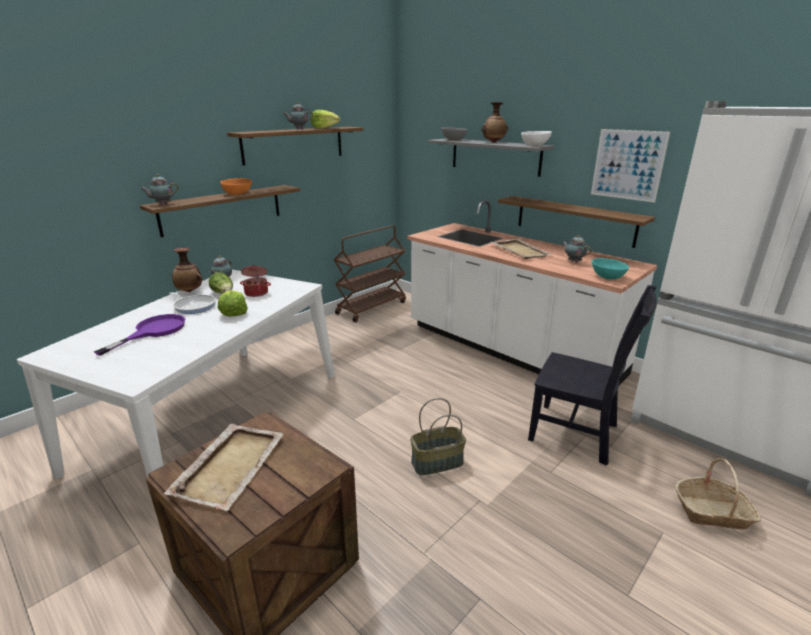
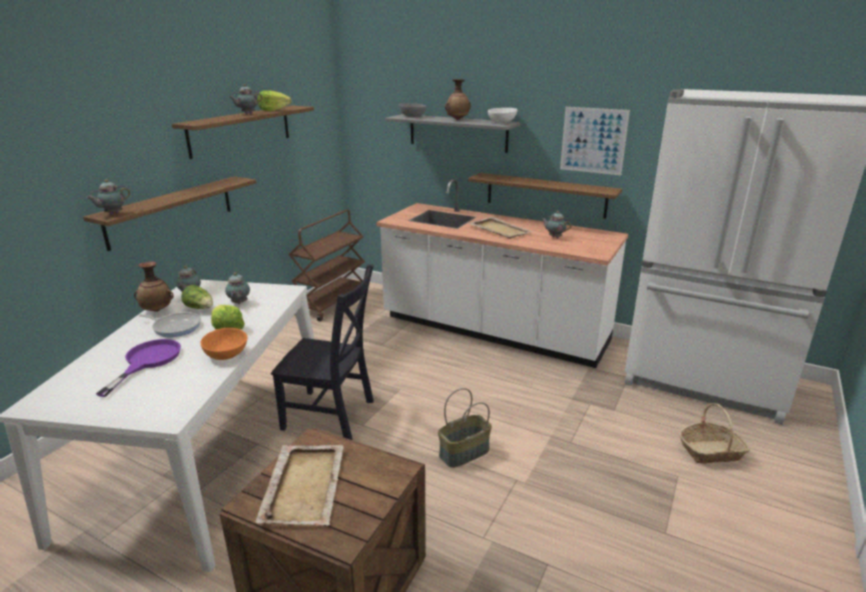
camera: 15 degrees left, 0 degrees up
orange bowl [220,178,252,195] -> orange bowl moved to [200,328,247,360]
cooking pot [240,265,271,297] -> teapot [225,273,250,304]
black chair [528,285,657,465] -> black chair moved to [271,265,374,440]
turquoise bowl [592,258,629,280] -> none

